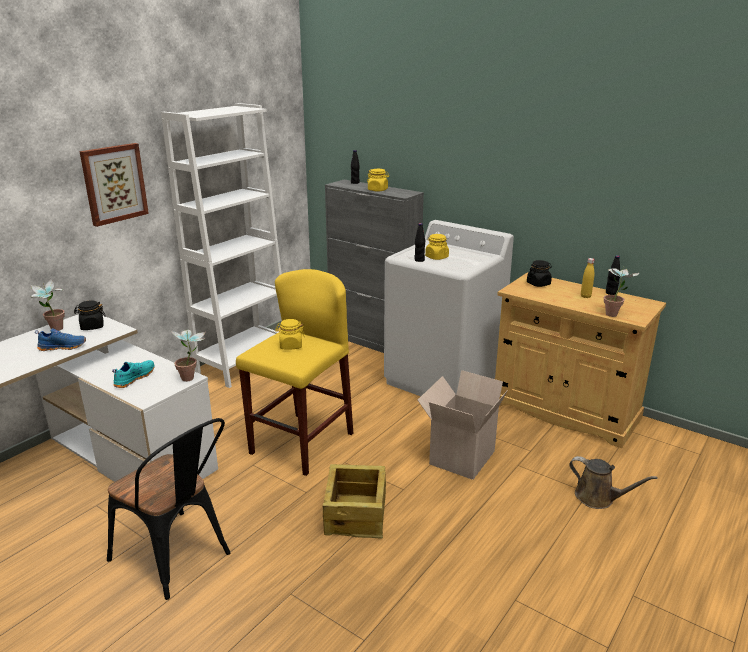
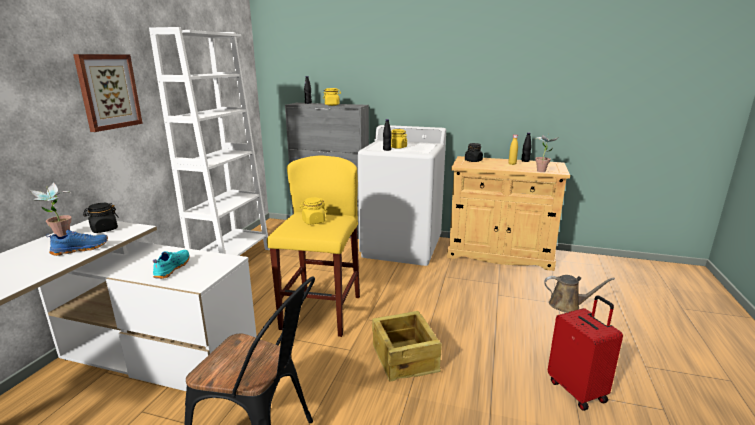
camera: 20 degrees left, 5 degrees down
potted plant [170,329,206,382] -> none
cardboard box [418,370,508,480] -> none
none -> red suitcase [548,295,623,411]

